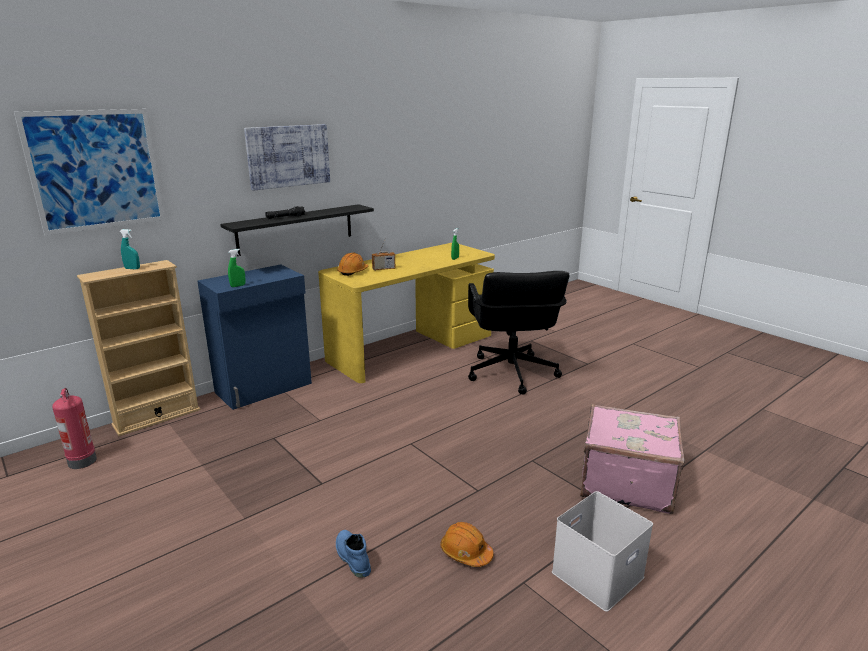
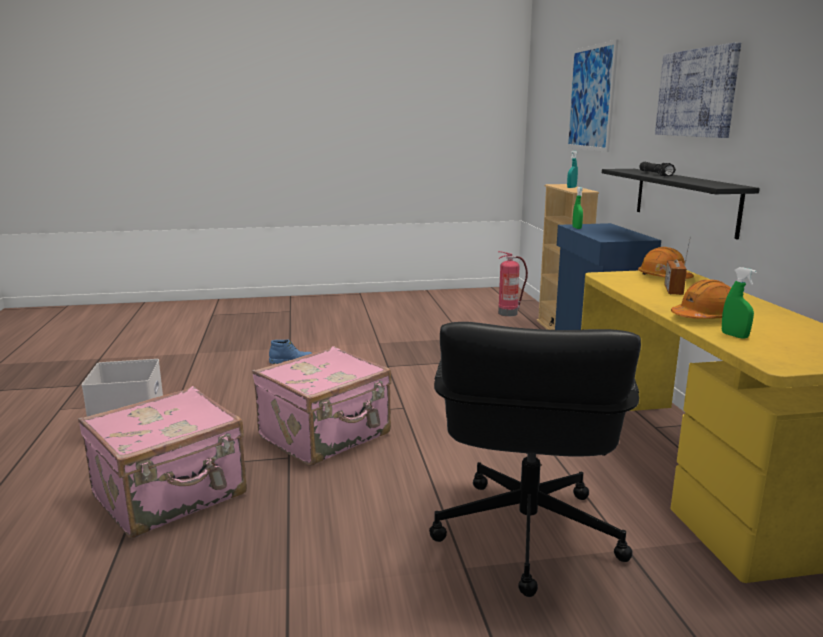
camera: 120 degrees right, 5 degrees down
orange hard hat [440,522,494,567] -> orange hard hat moved to [671,280,731,319]
black office chair [468,271,569,394] -> black office chair turned 105 degrees counterclockwise [429,322,641,597]
none -> pink suitcase [252,346,391,466]

